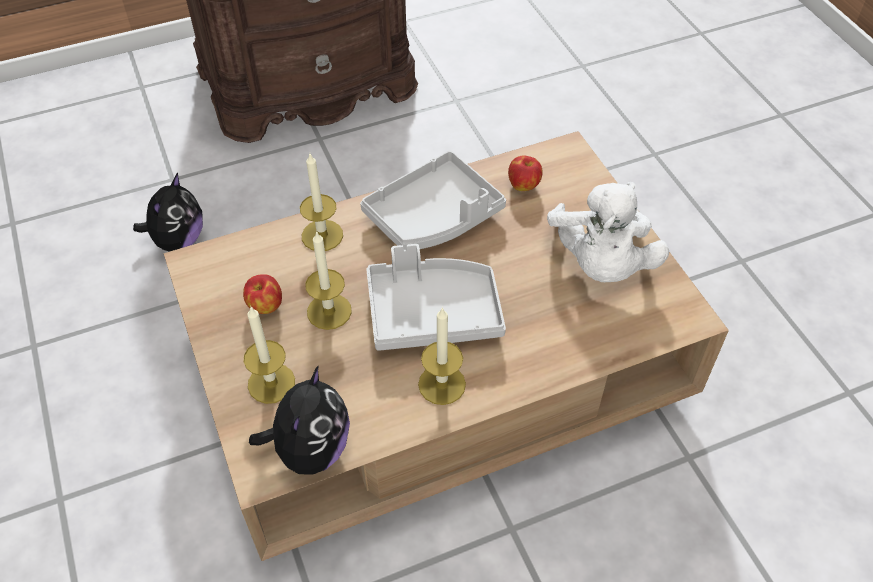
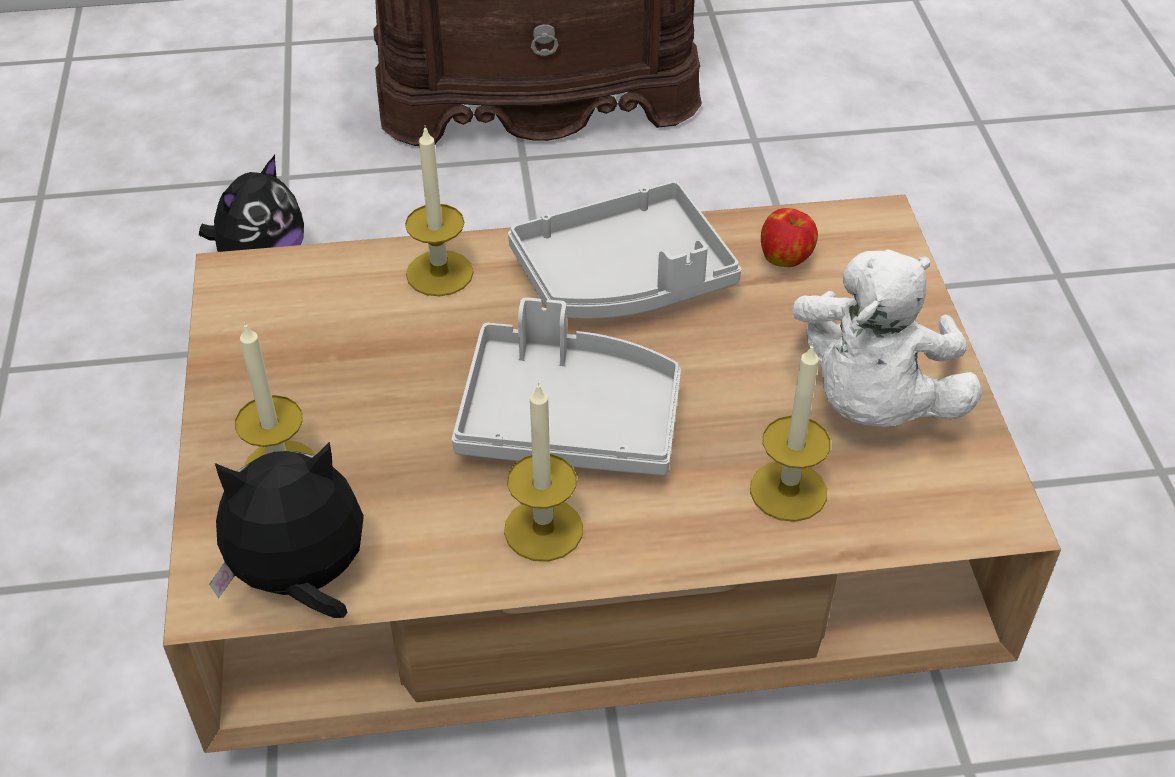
camera: 15 degrees right, 5 degrees down
apple [243,274,282,314] -> none
plush toy [249,365,350,475] -> plush toy turned 135 degrees counterclockwise [209,442,364,618]
candle [305,231,352,330] -> candle moved to [750,343,831,522]

